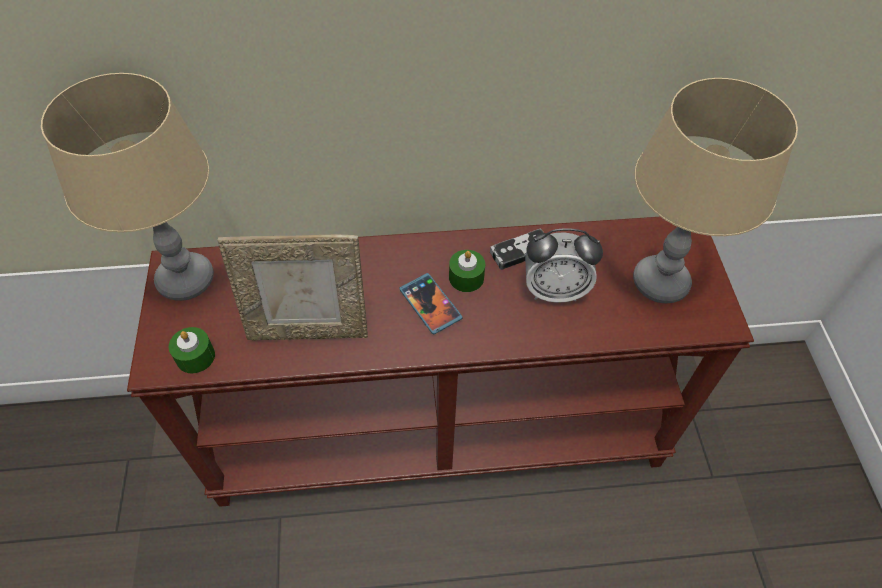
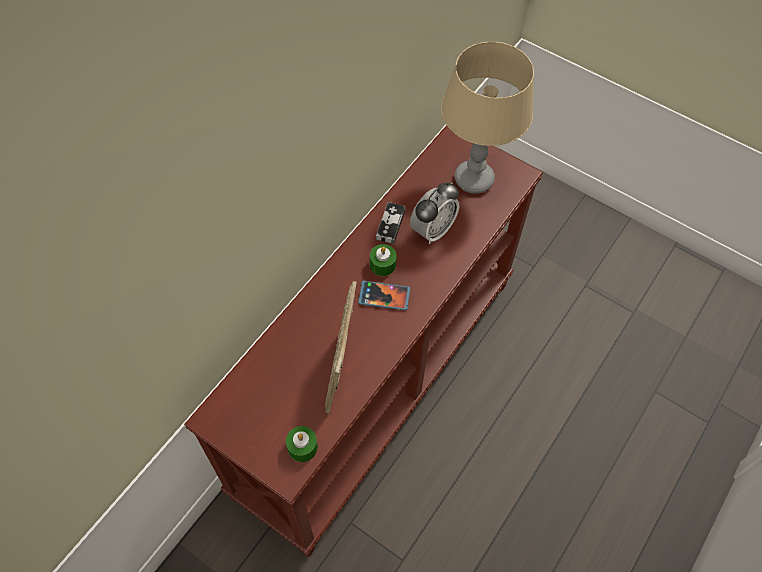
camera: 50 degrees left, 5 degrees up
beige table lamp [41,73,214,301] -> none
picture frame [217,235,368,341] -> picture frame turned 150 degrees clockwise [325,281,357,413]

